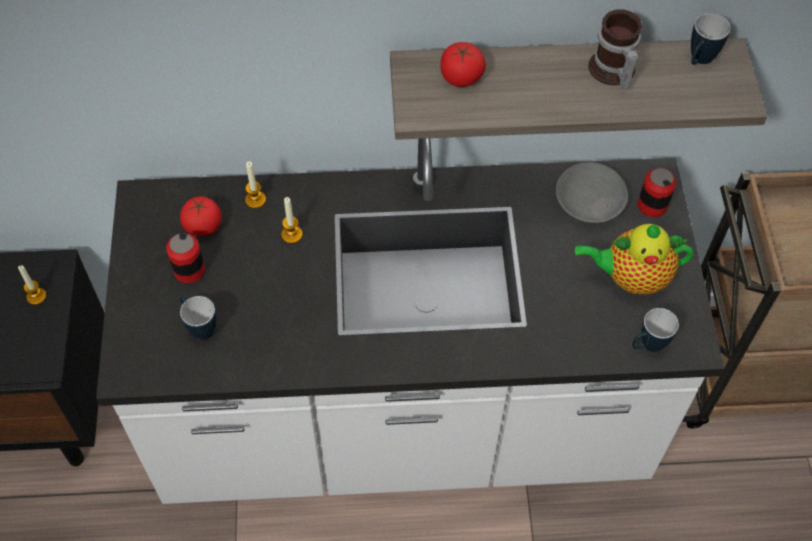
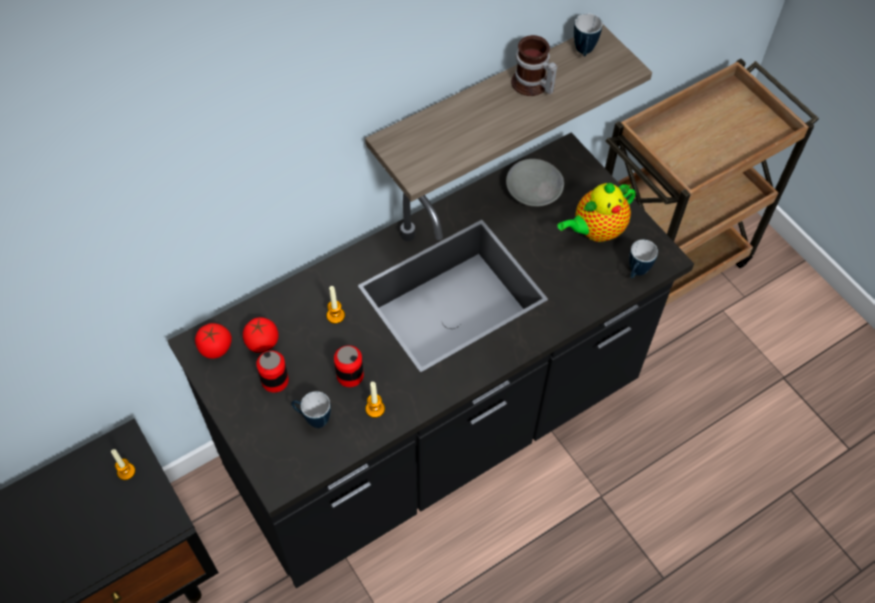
camera: 30 degrees left, 0 degrees up
white counter [96,138,725,504] -> black counter [167,132,694,588]
candle [245,162,266,208] -> candle moved to [366,382,385,418]
tomato [440,42,486,87] -> tomato moved to [195,323,232,359]
can [638,168,676,217] -> can moved to [334,345,364,387]

